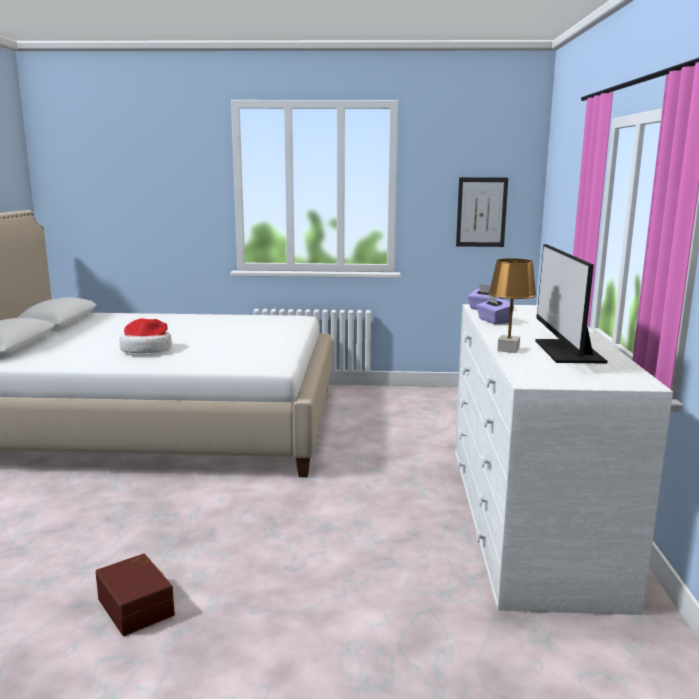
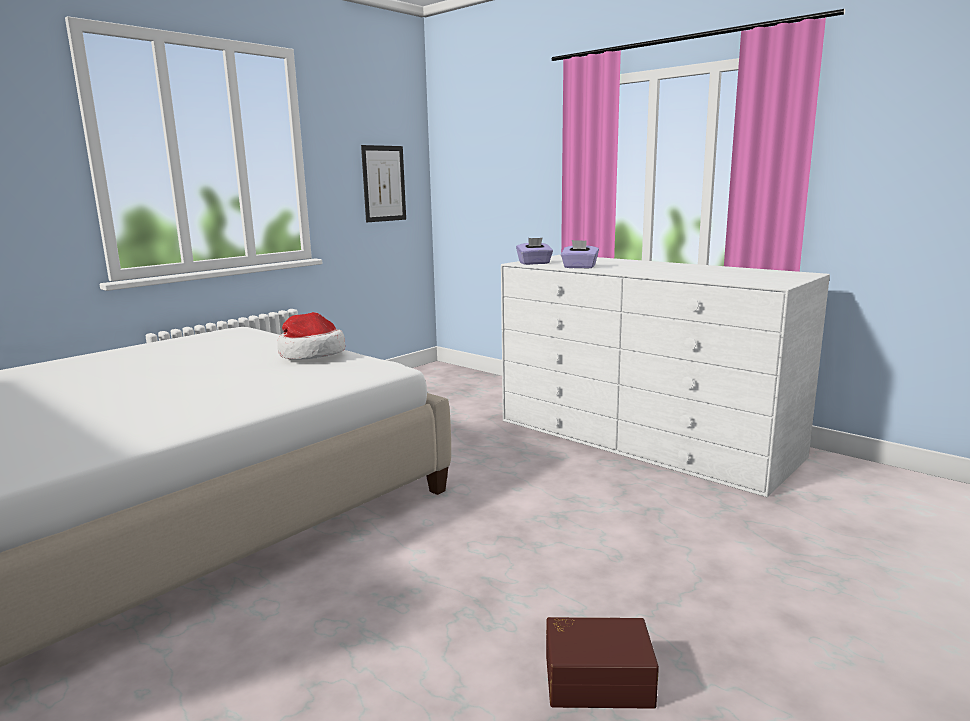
camera: 50 degrees left, 0 degrees up
hat [120,318,172,353] -> hat moved to [277,312,345,360]
brown table lamp [489,258,536,353] -> none
monitor [535,244,608,364] -> none

